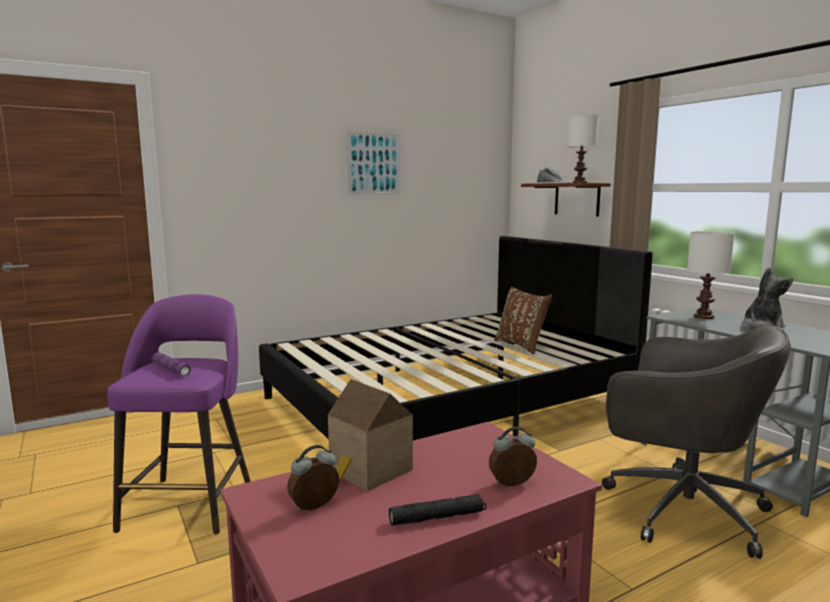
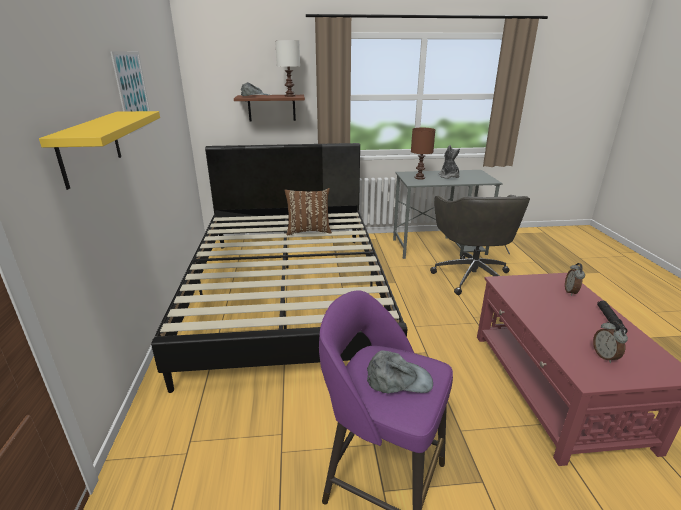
camera: 65 degrees left, 15 degrees up
purple flashlight [151,352,191,376] -> grey cap [367,350,433,393]
toy house [328,379,413,491] -> none
grey office chair [602,327,791,559] -> grey office chair turned 120 degrees clockwise [430,195,530,295]
white table lamp [687,231,735,319] -> brown table lamp [411,128,435,180]
none -> yellow shelf [39,111,160,190]

